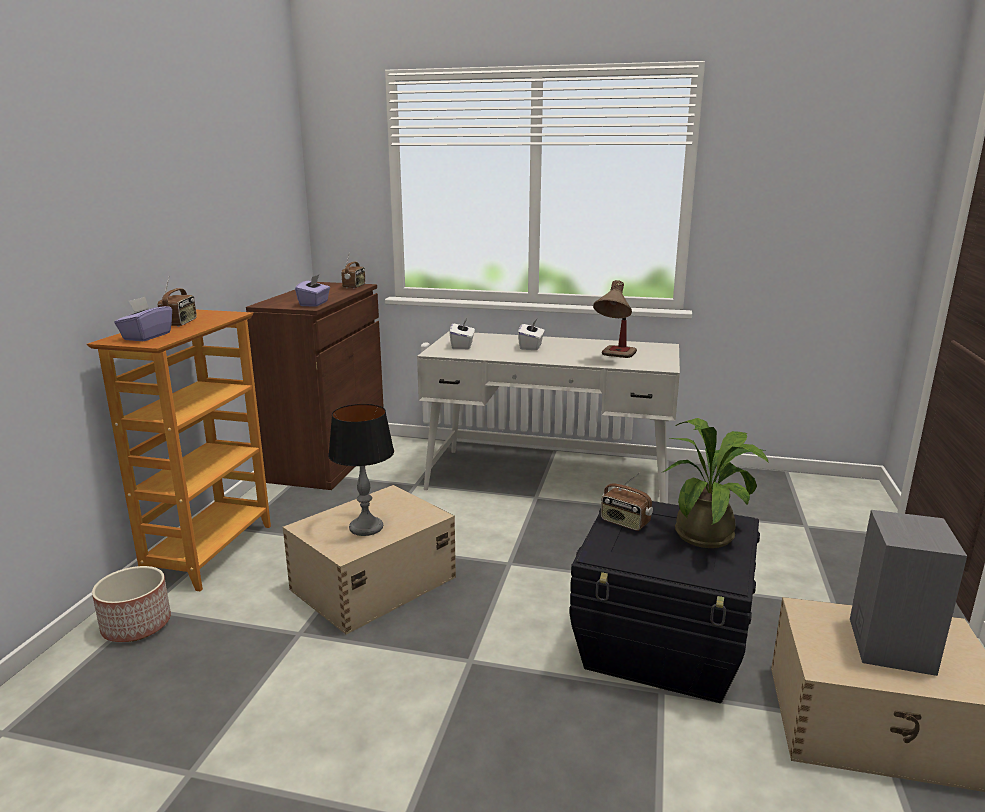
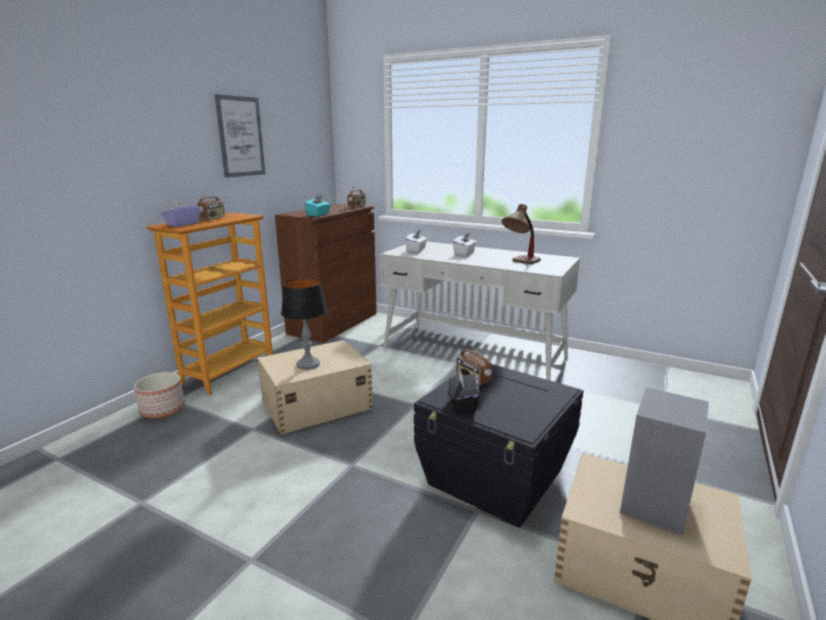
camera: 15 degrees right, 0 degrees up
purple tissue box [295,275,330,307] -> turquoise tissue box [304,195,331,216]
potted plant [661,418,769,548] -> none
none -> picture [215,94,265,178]
none -> black tissue box [449,371,479,413]

